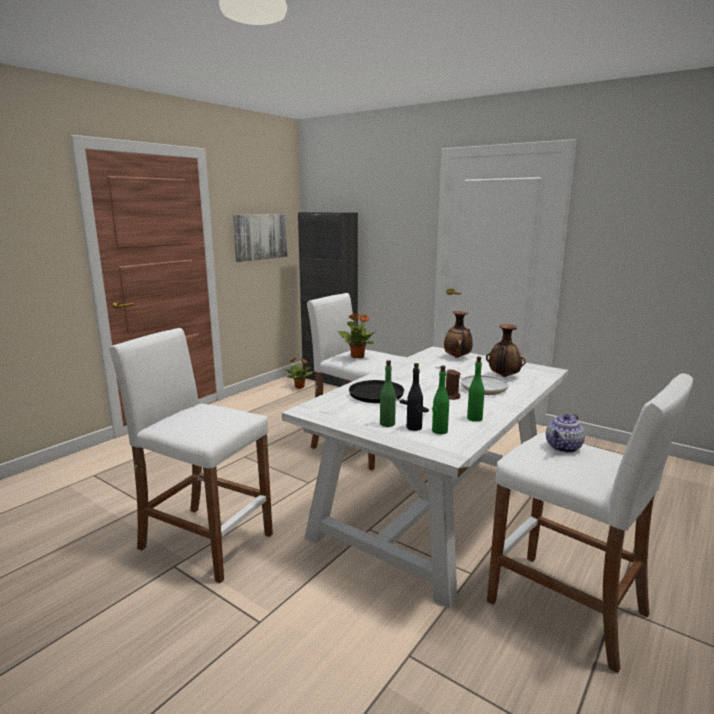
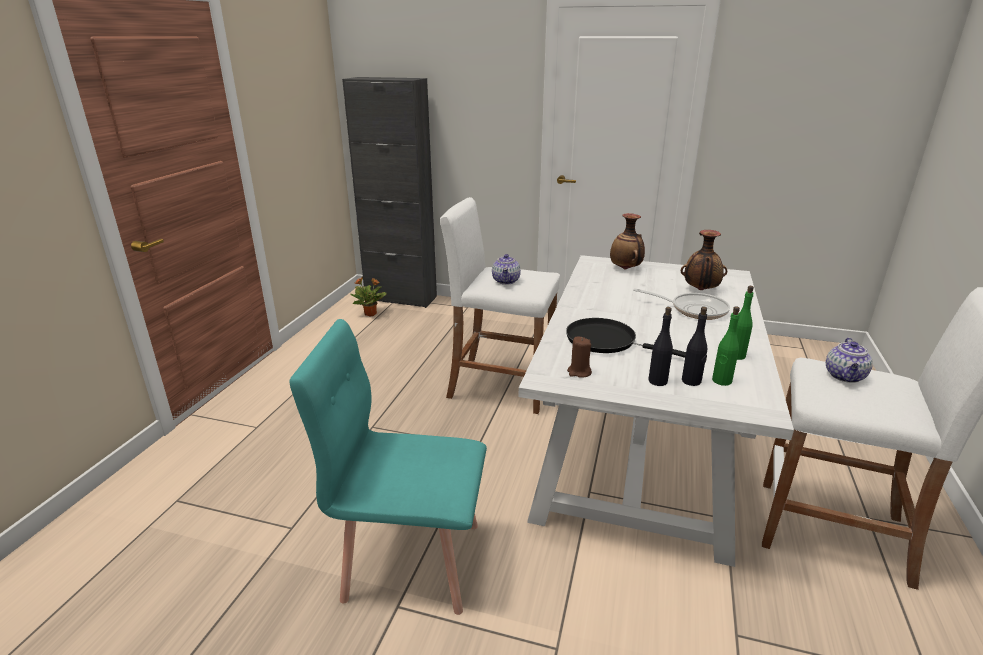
camera: 20 degrees left, 10 degrees up
white stool [109,328,273,583] -> turquoise chair [289,319,487,615]
picture [233,214,288,262] -> none
potted plant [338,313,377,358] -> teapot [492,254,521,285]
green bottle [380,360,396,427] -> black bottle [648,307,673,386]
brown candle [446,369,461,400] -> brown candle moved to [567,337,592,378]

